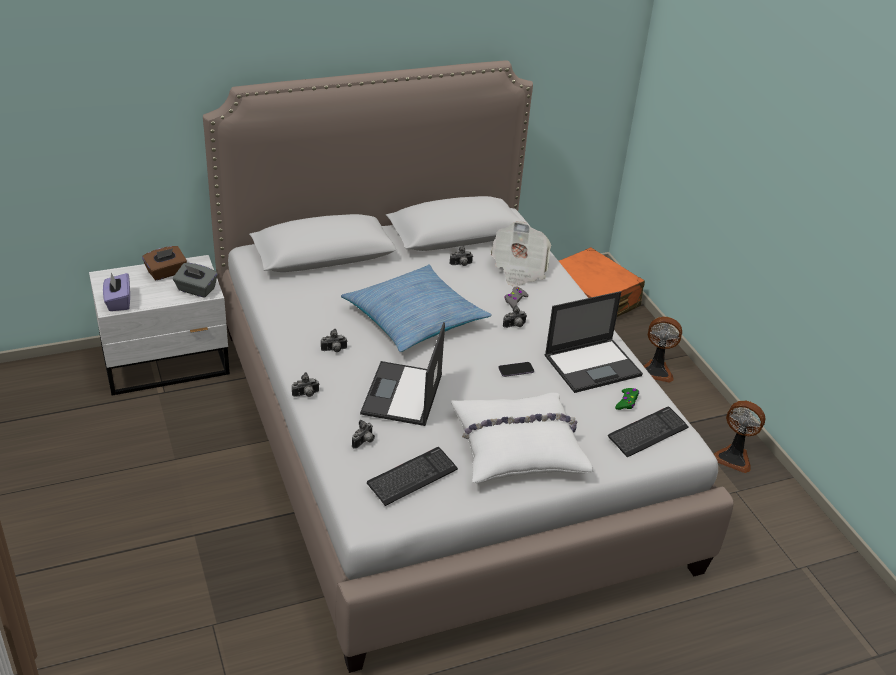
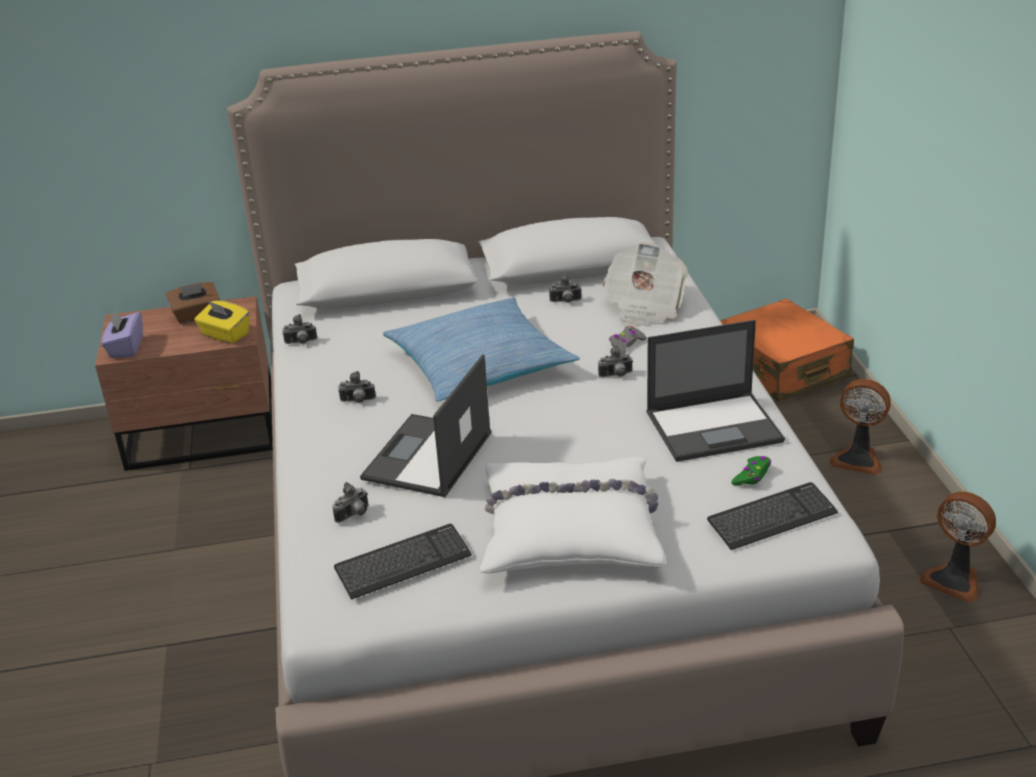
camera: 15 degrees right, 5 degrees down
white nightstand [89,255,230,396] -> brown nightstand [95,296,273,471]
grey tissue box [173,263,218,298] -> yellow tissue box [194,300,250,344]
camera [292,372,319,397] -> camera moved to [282,314,317,344]
phone [498,362,534,377] -> none

